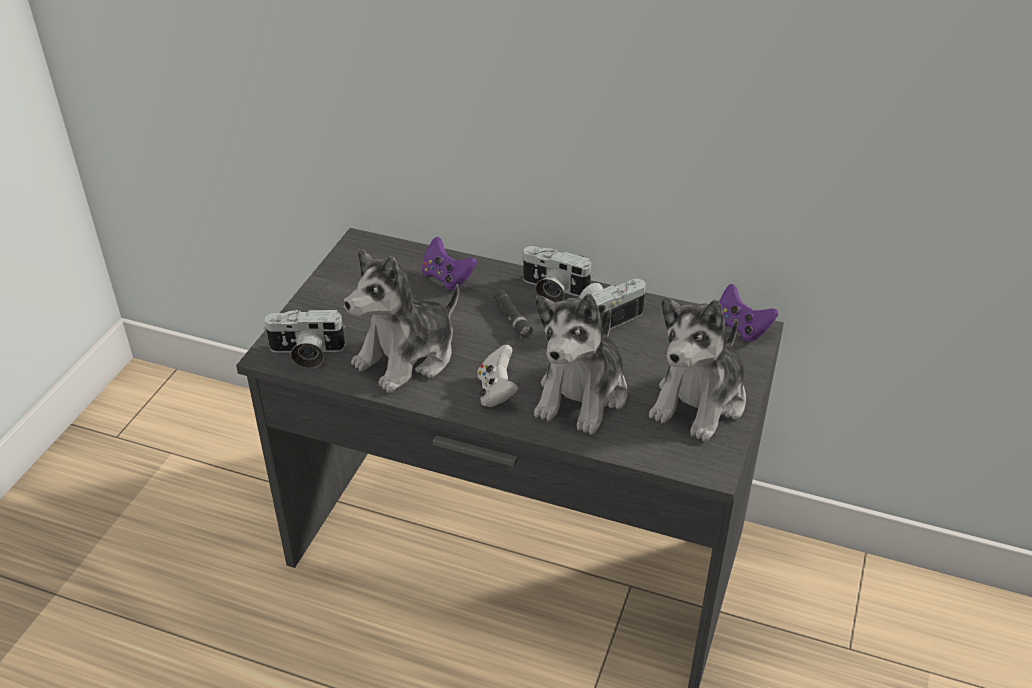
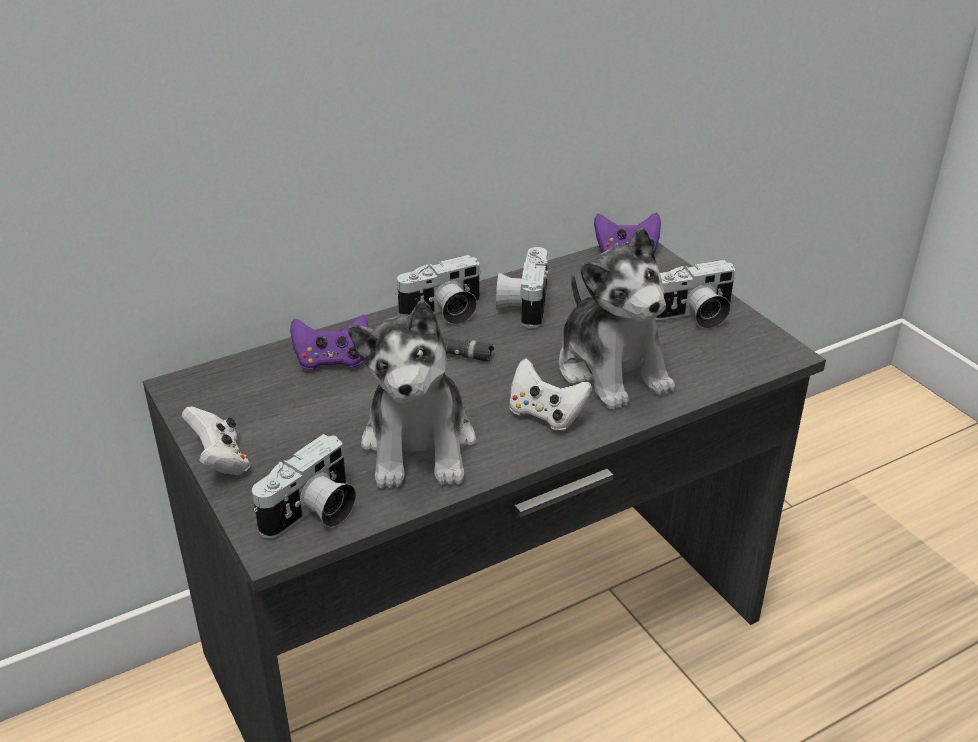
camera: 50 degrees left, 5 degrees down
plush toy [649,297,746,442] -> camera [655,260,735,329]
none -> white game controller [182,406,250,475]

